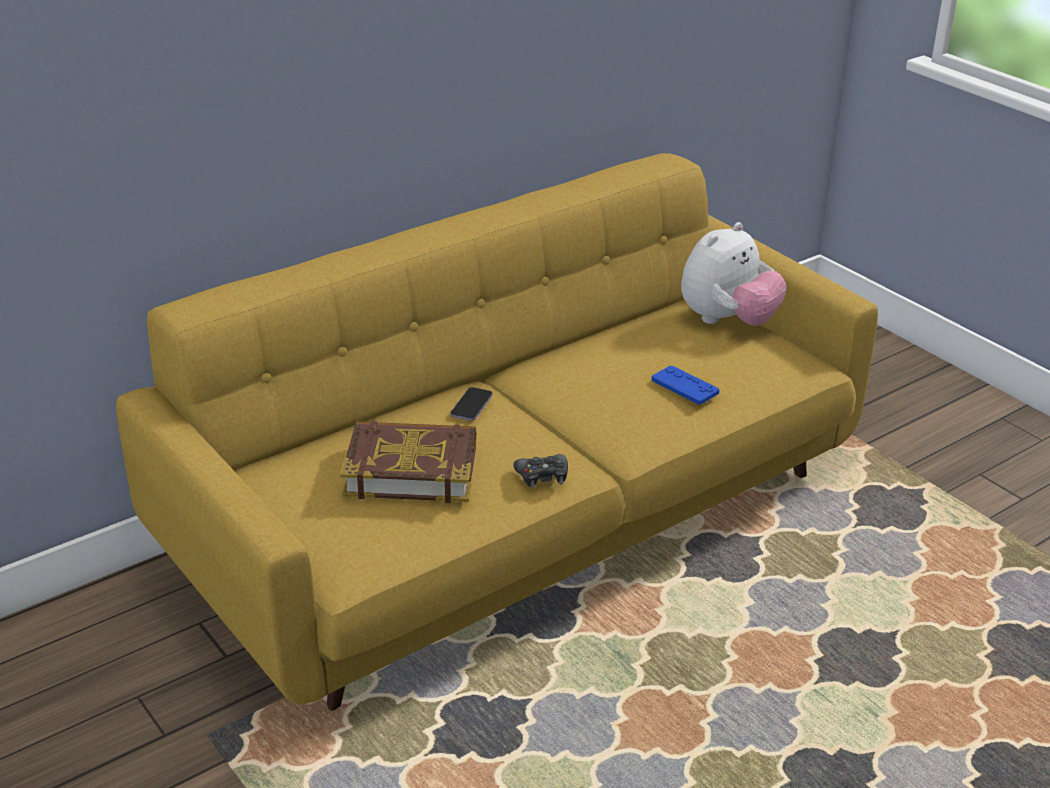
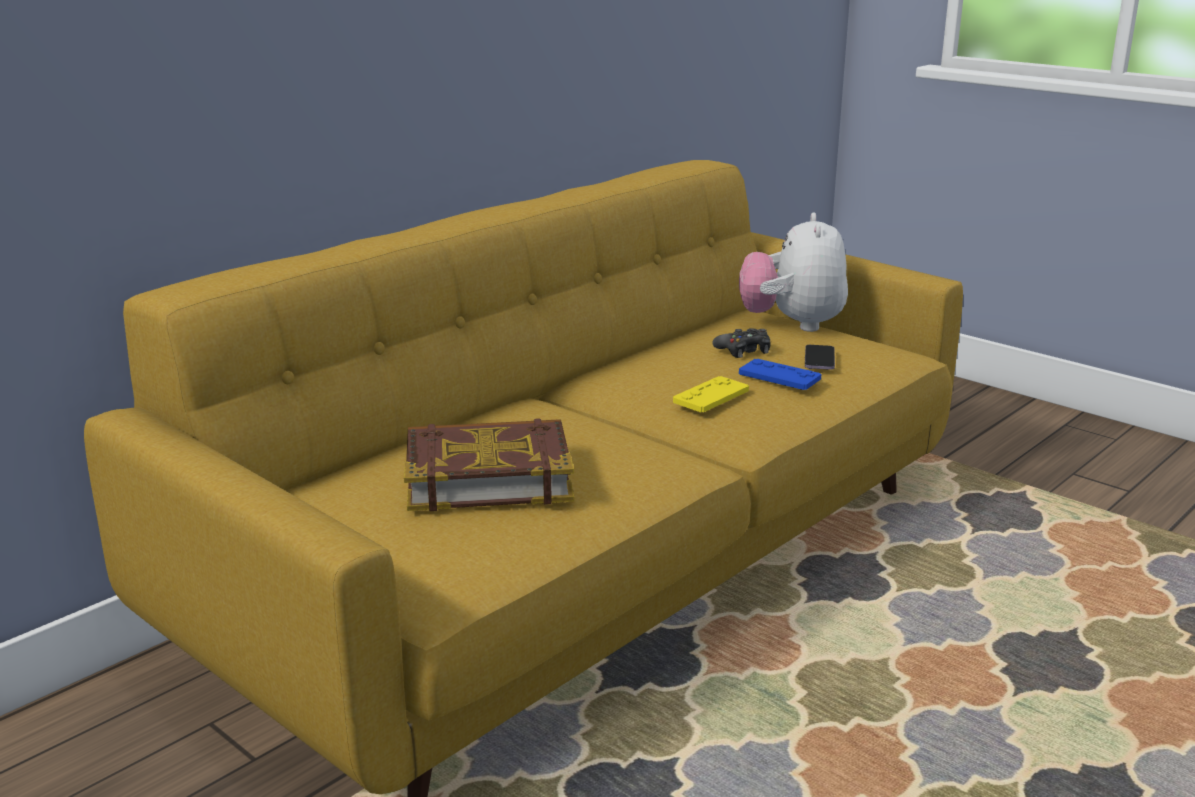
camera: 10 degrees left, 10 degrees down
phone [451,387,493,421] -> phone moved to [805,345,835,370]
black game controller [513,454,568,488] -> black game controller moved to [712,328,770,358]
plush toy [681,222,787,326] -> plush toy turned 150 degrees clockwise [739,213,848,332]
none -> yellow game controller [673,376,749,412]

